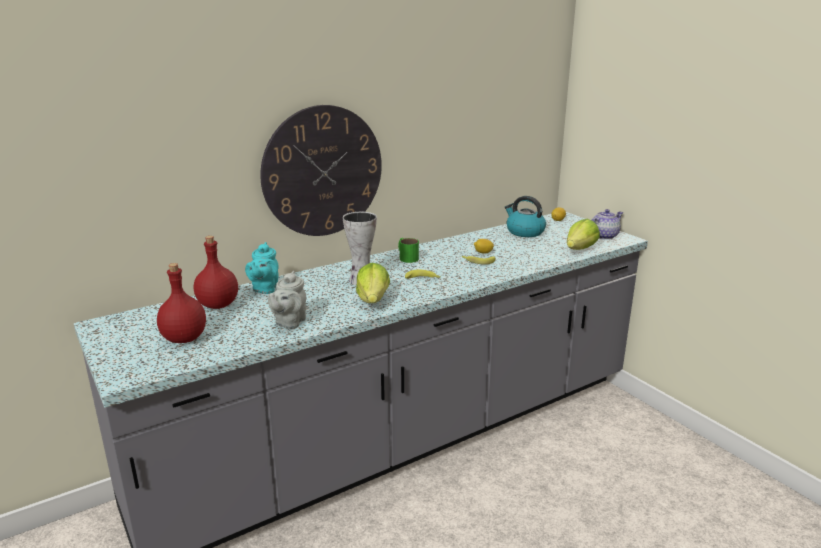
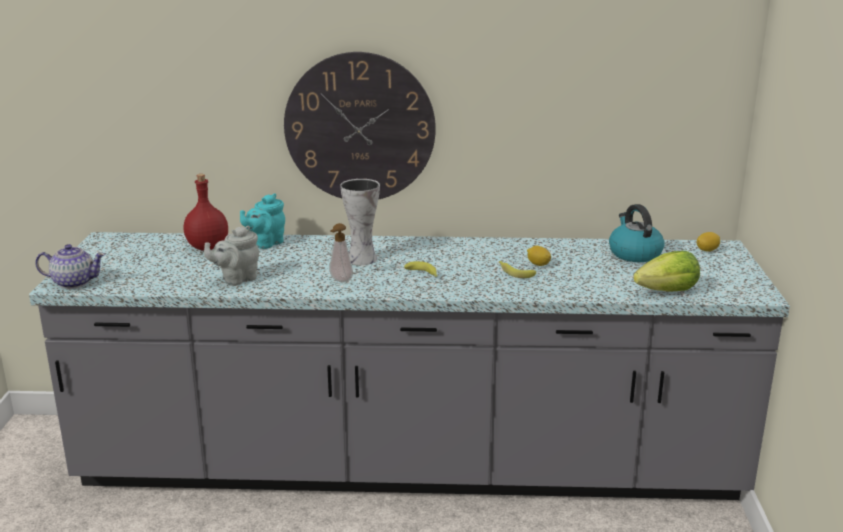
camera: 35 degrees right, 0 degrees up
red bottle [157,263,206,343] -> none
lettuce [356,263,390,303] -> soap dispenser [329,223,353,283]
green mug [398,238,419,263] -> none
teapot [592,209,623,240] -> teapot moved to [35,244,105,289]

